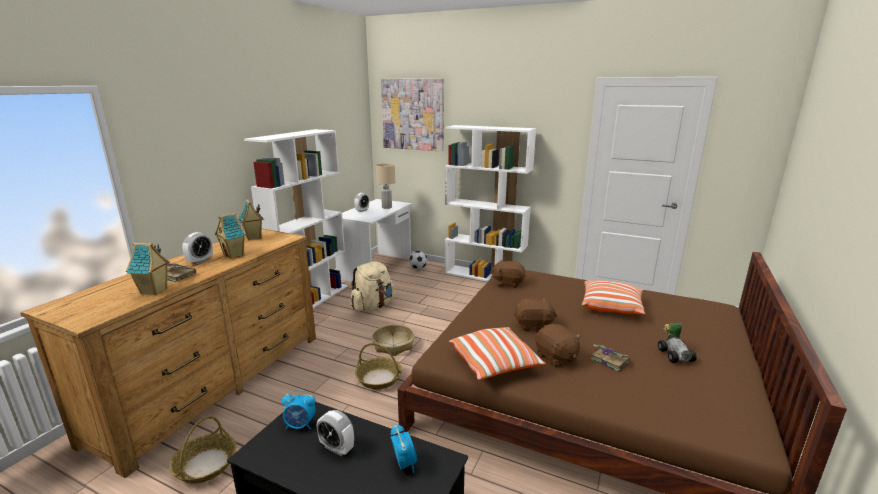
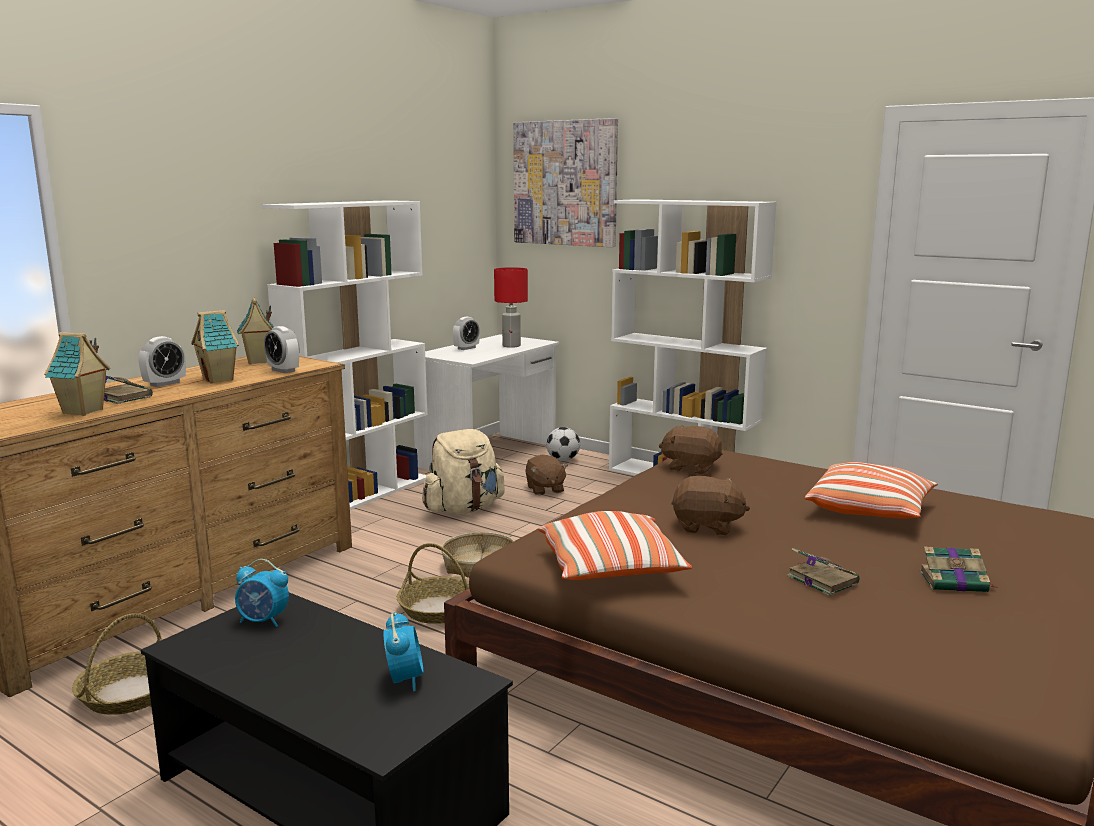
camera: 10 degrees right, 5 degrees down
alarm clock [317,410,354,456] -> alarm clock moved to [264,326,300,373]
beige table lamp [376,163,395,209] -> red table lamp [494,267,528,348]
brown plush toy [535,324,582,367] -> brown plush toy moved to [525,455,568,495]
toy car [658,323,697,363] -> book [919,546,996,592]

